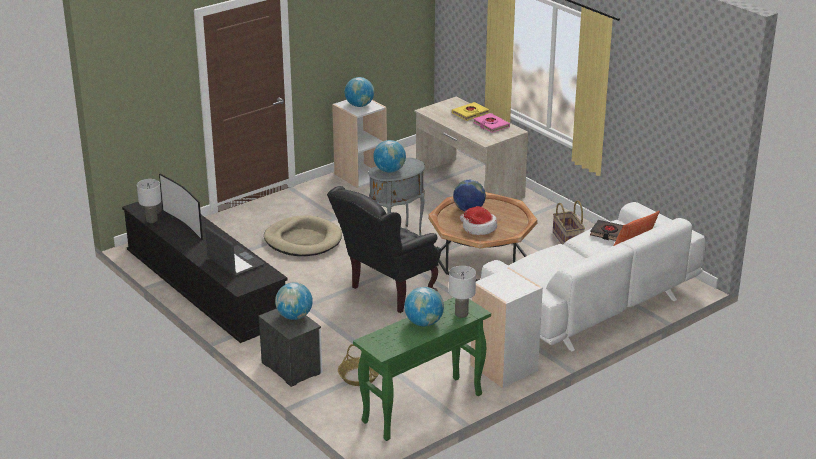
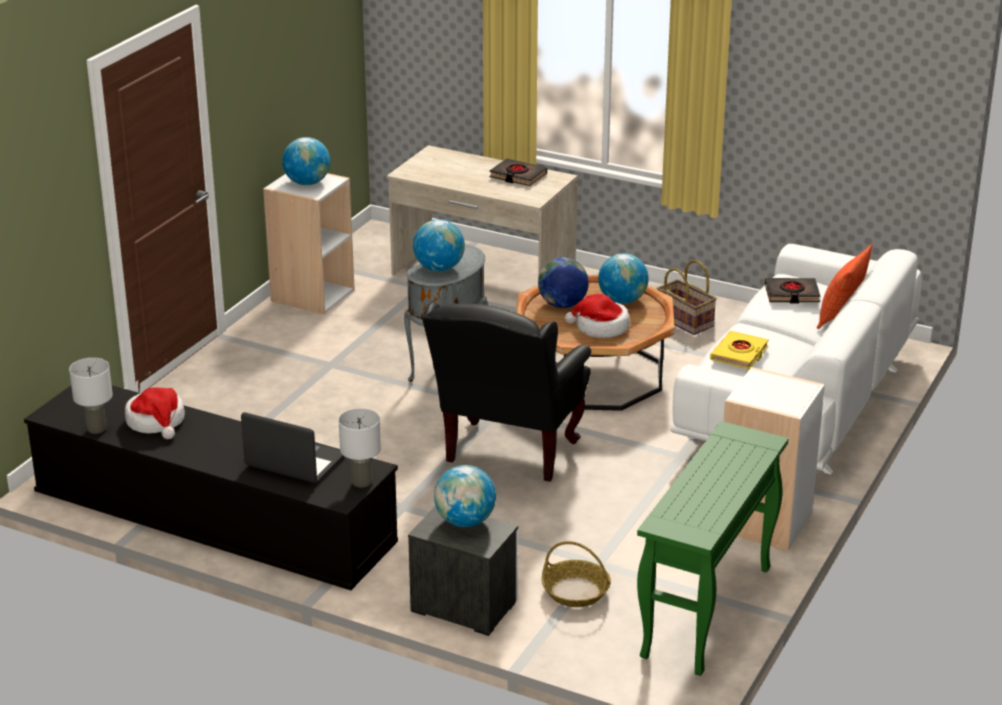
camera: 25 degrees left, 0 degrees up
television [159,174,203,240] -> hat [125,387,185,439]
beige dog bed [264,215,342,256] -> none
globe [404,287,444,326] -> globe moved to [598,253,649,304]
white table lamp [449,266,476,318] -> white table lamp moved to [339,408,381,488]
yellow book [452,102,489,121] -> yellow book moved to [710,331,769,369]
pink book [473,113,510,133] -> black book [490,159,547,186]

